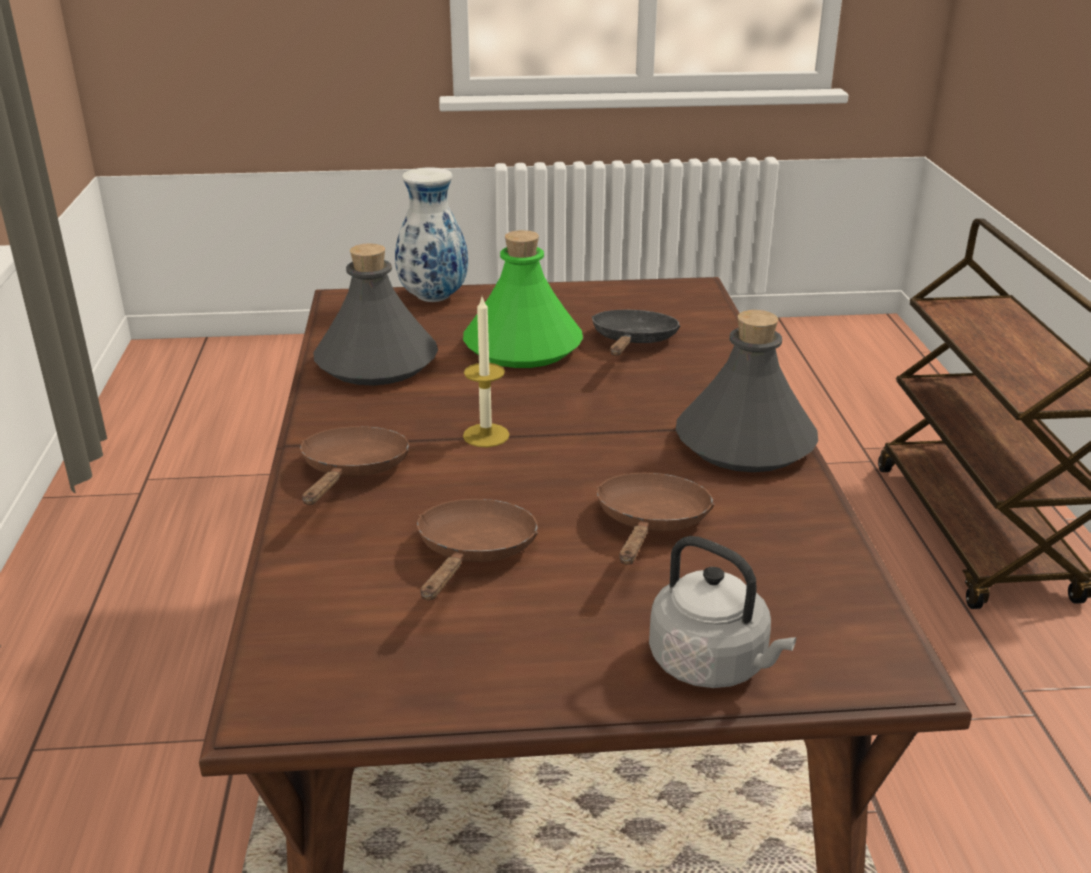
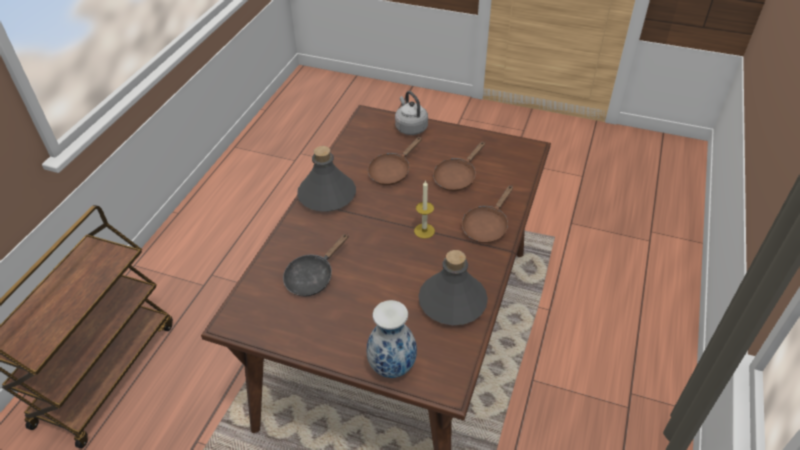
camera: 155 degrees left, 15 degrees up
green bottle [463,230,583,368] -> none

